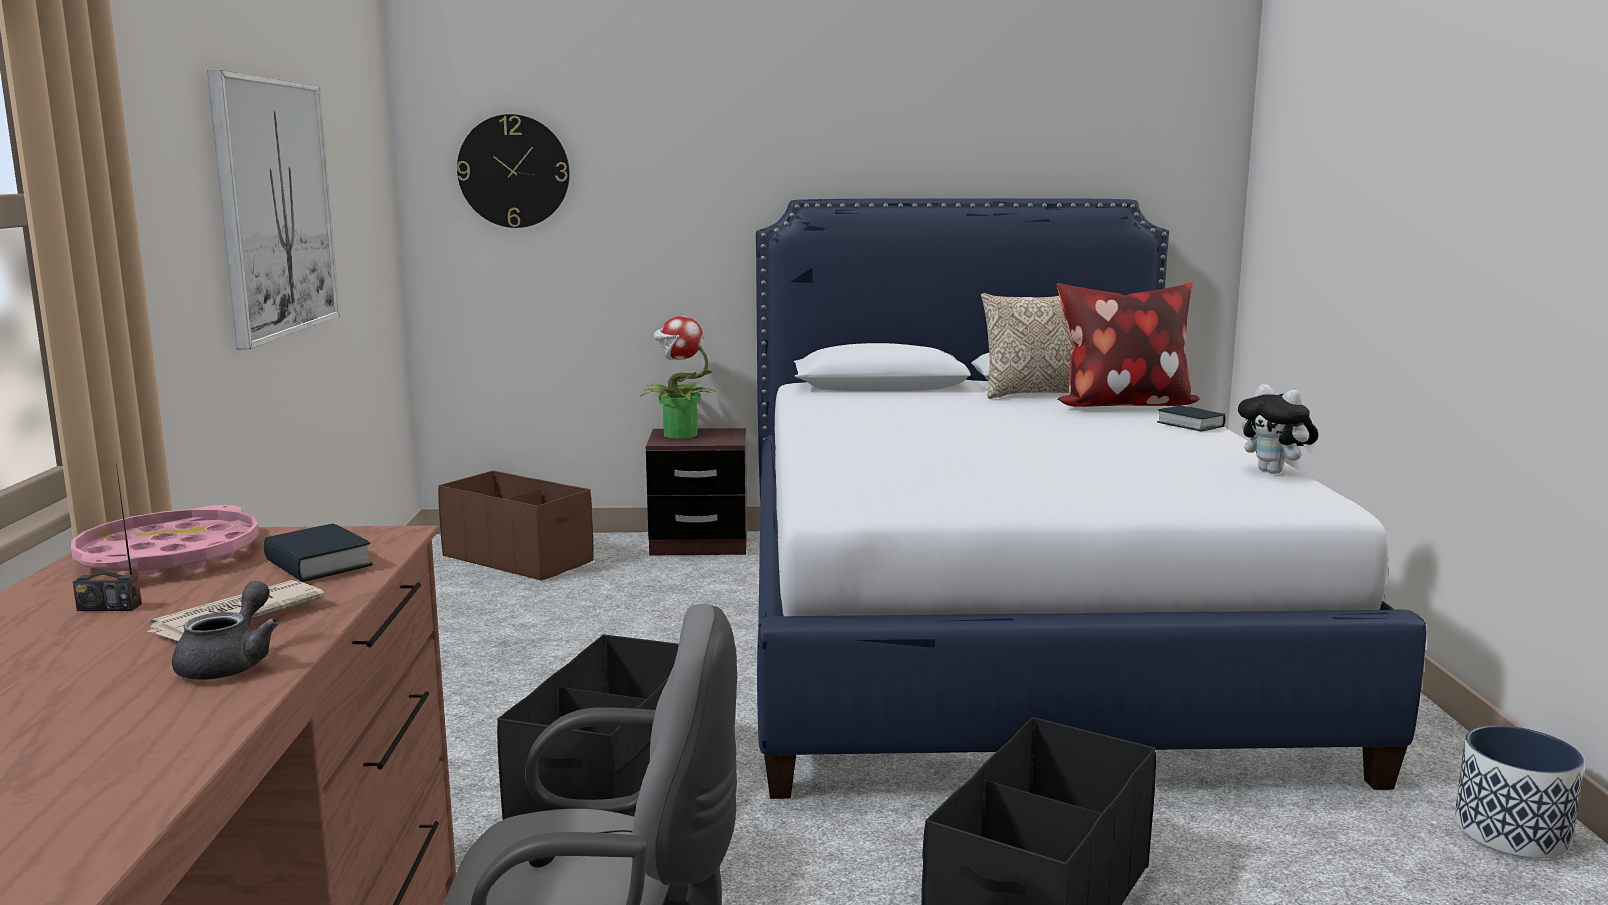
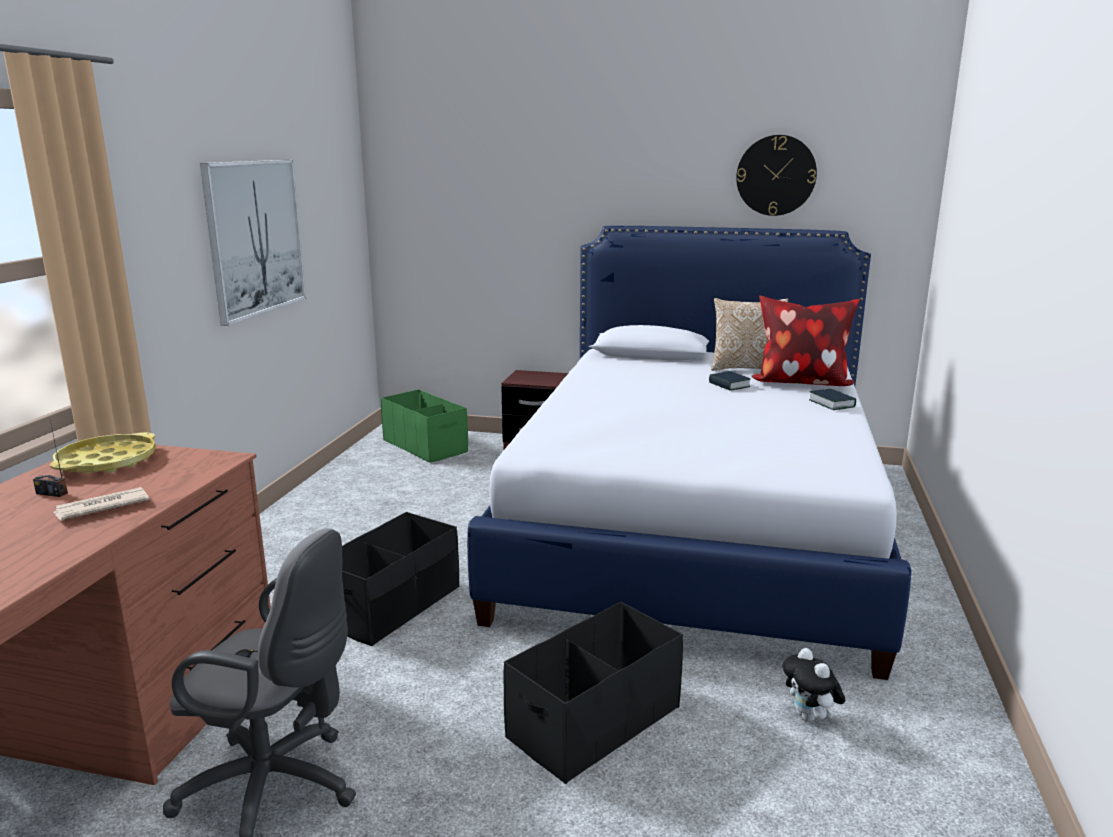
camera: 15 degrees right, 5 degrees up
pink tray [71,505,259,575] -> yellow tray [50,432,156,474]
grey teapot [172,581,279,680] -> none
book [263,524,373,582] -> book moved to [709,371,751,391]
brown storage box [438,471,593,581] -> green storage box [381,389,468,463]
wall clock [457,114,570,228] -> wall clock moved to [736,135,817,216]
potted plant [640,316,716,439] -> none
plush toy [1238,384,1318,474] -> plush toy moved to [782,648,845,722]
planter [1455,725,1584,859] -> none

